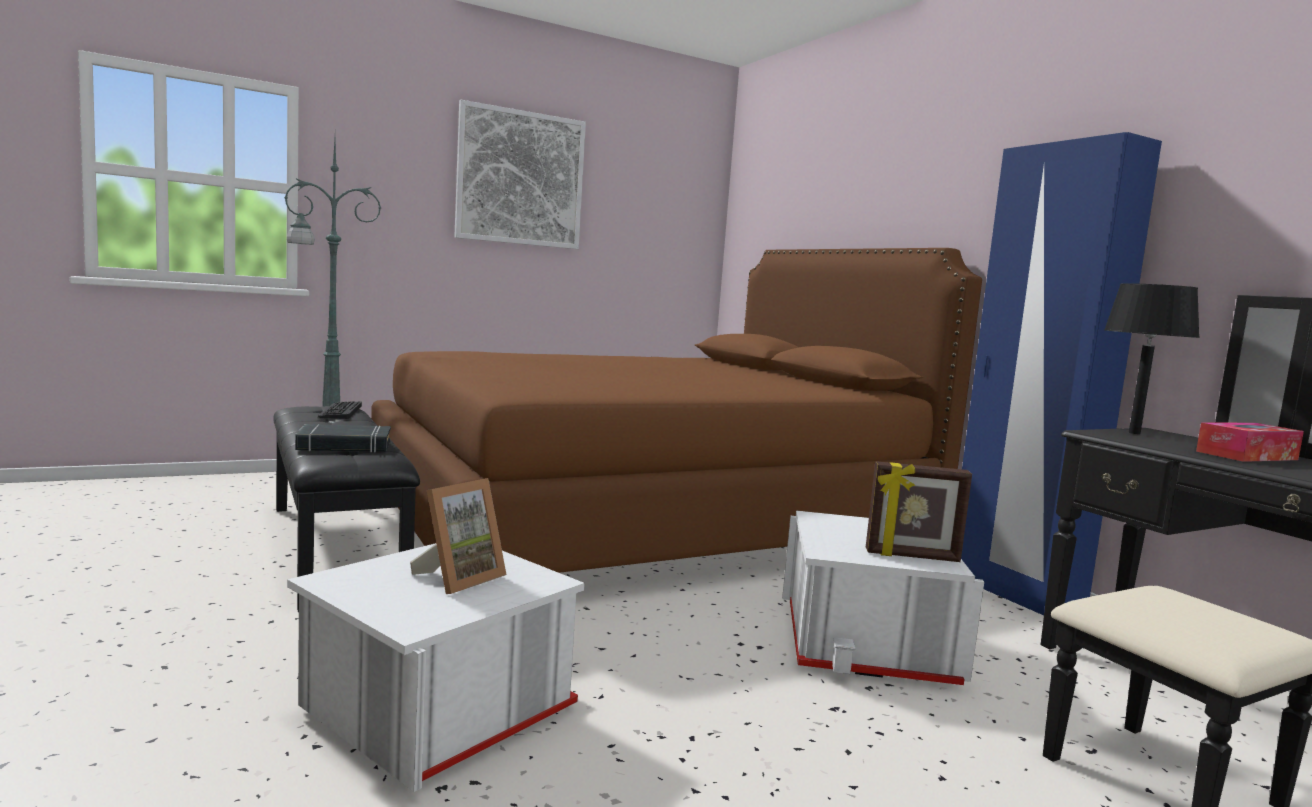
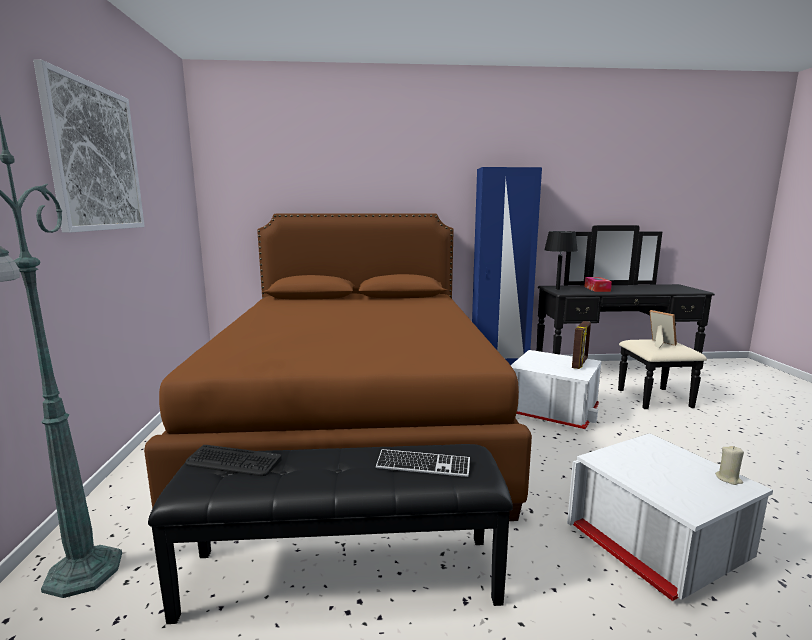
camera: 65 degrees left, 5 degrees up
black book [295,424,391,452] -> keyboard [376,449,470,477]
picture frame [410,478,507,594] -> picture frame moved to [650,310,677,348]
none -> beige candle [715,446,744,485]

